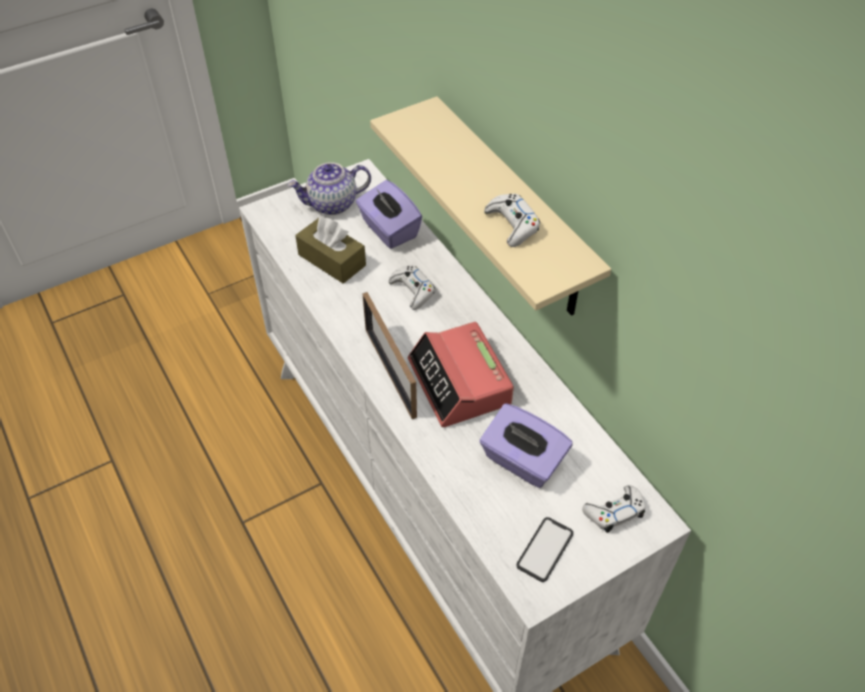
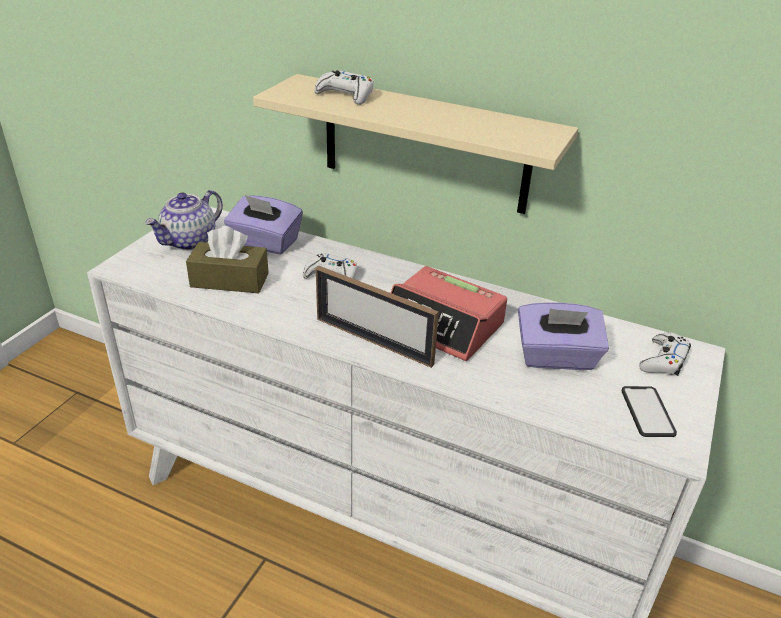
camera: 35 degrees left, 15 degrees down
white game controller [484,194,540,247] -> white game controller moved to [314,70,374,105]

